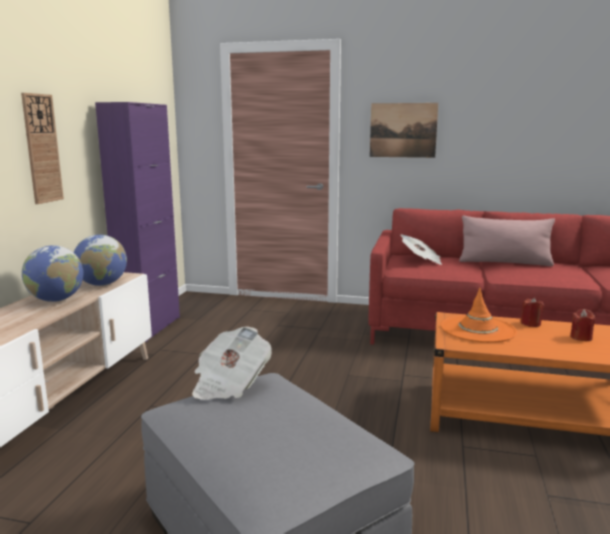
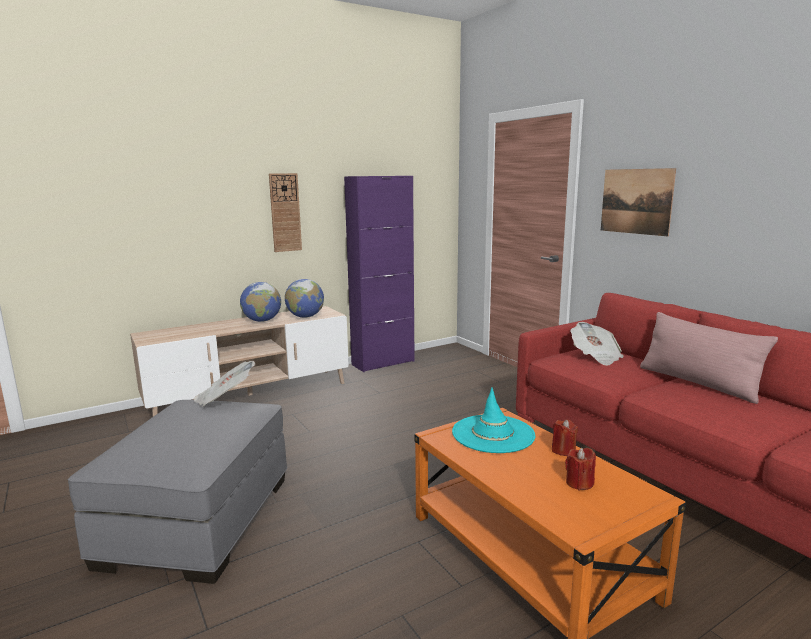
camera: 45 degrees right, 0 degrees up
orange hat [440,287,517,343] -> turquoise hat [452,388,536,453]

